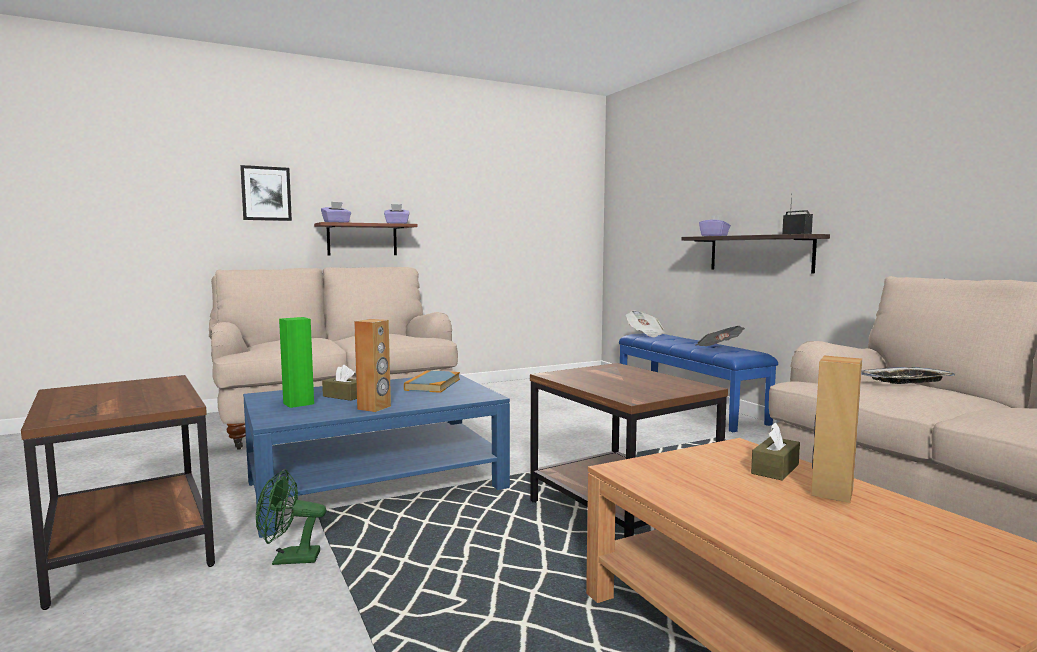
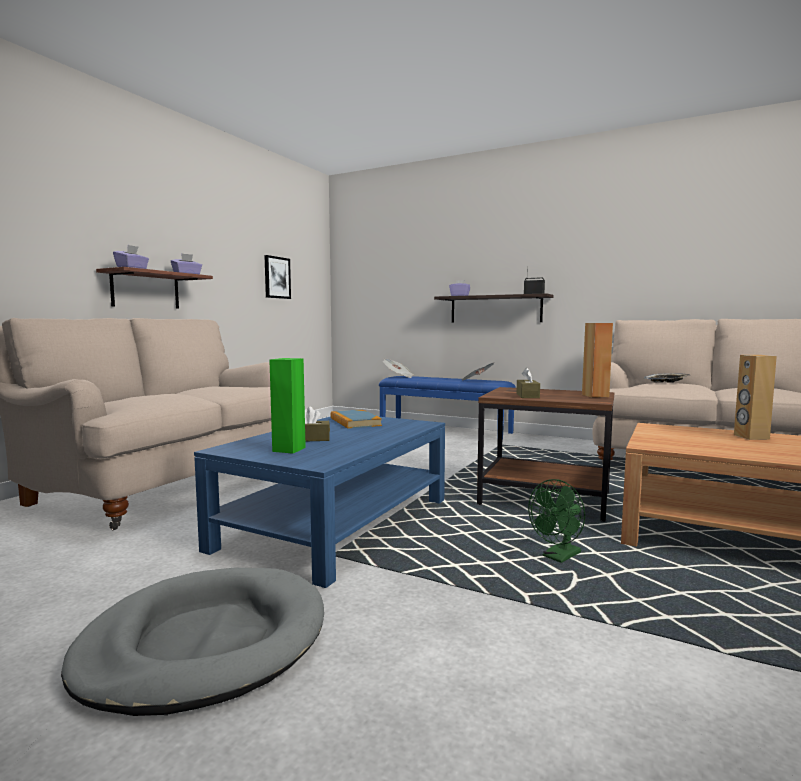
camera: 35 degrees left, 0 degrees up
brown side table [21,375,215,610] -> grey dog bed [61,568,324,716]
picture [240,165,292,221] -> picture moved to [264,255,291,299]
green fan [256,469,326,565] -> green fan moved to [528,479,585,563]
brown speaker [354,319,391,412] -> brown speaker moved to [582,323,613,398]
brown tissue box [751,422,800,481] -> brown tissue box moved to [516,368,540,398]

